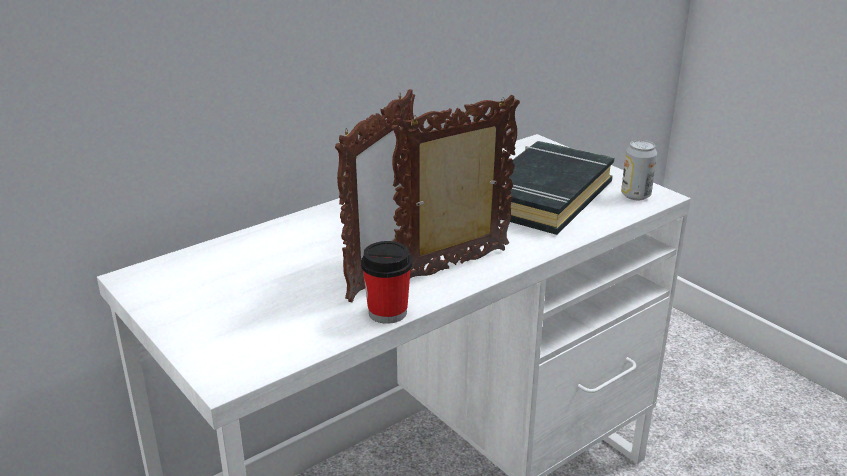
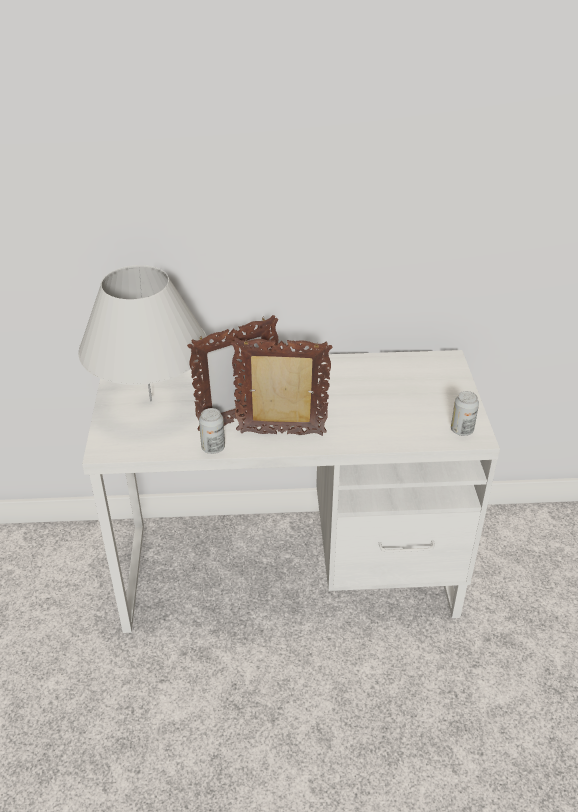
camera: 35 degrees right, 10 degrees up
cup [361,241,412,324] -> can [199,408,225,454]
black book [499,141,615,235] -> none
none -> white table lamp [78,265,208,401]

